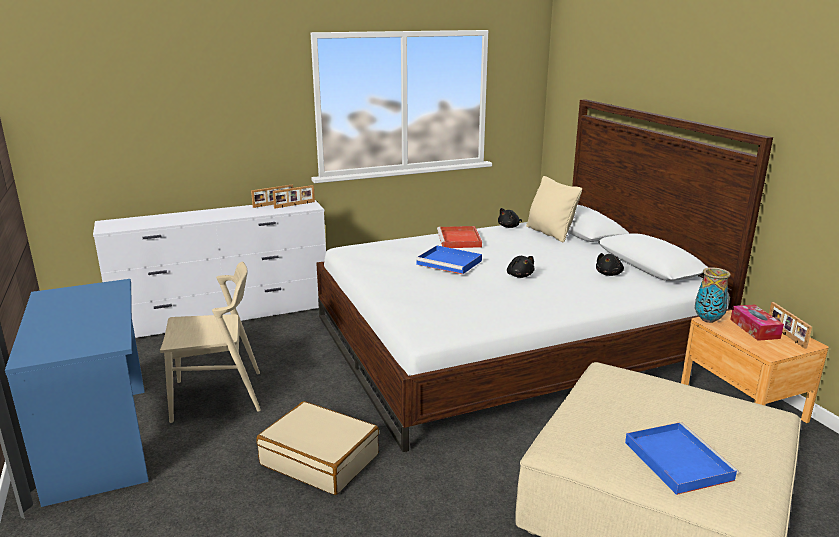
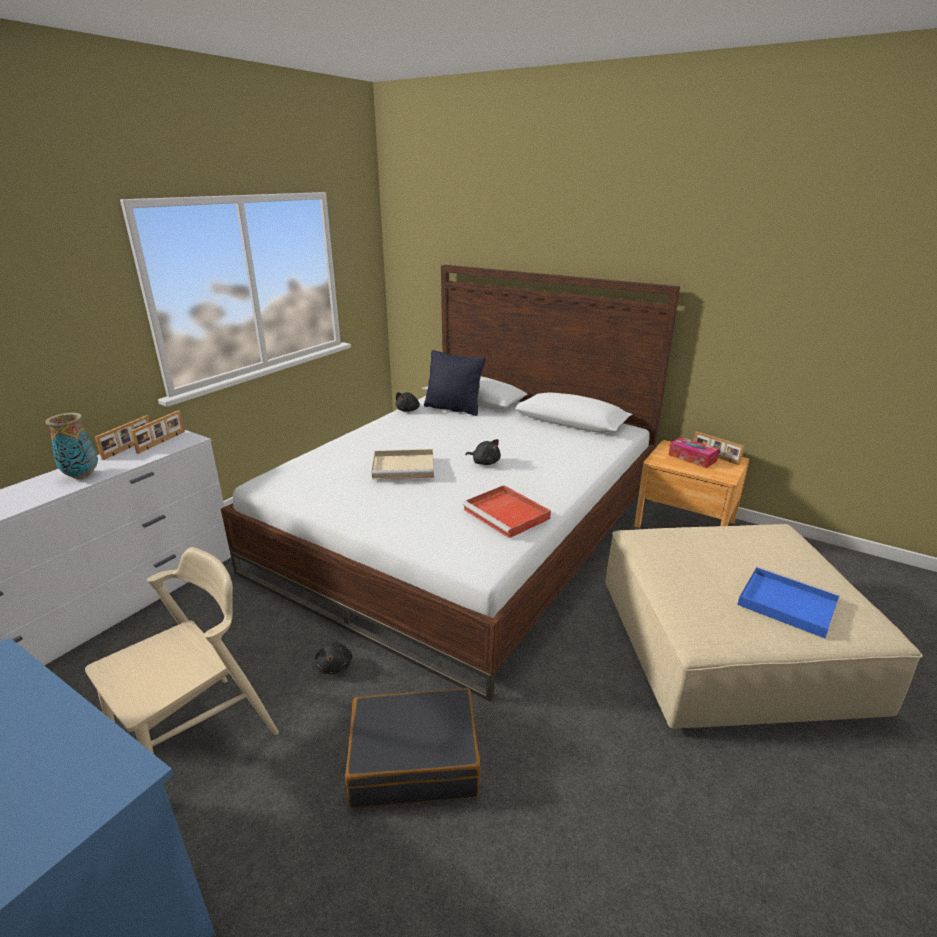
camera: 35 degrees left, 5 degrees up
beige suitcase [256,401,379,495] -> black suitcase [345,688,481,808]
blue tray [416,246,482,274] -> beige tray [371,449,434,479]
red tray [437,226,482,248] -> red tray moved to [462,485,551,538]
beige pillow [526,176,582,242] -> black pillow [424,350,485,416]
black plush toy [596,253,624,276] -> black plush toy moved to [315,641,353,674]
vase [695,267,731,323] -> vase moved to [45,413,98,479]

